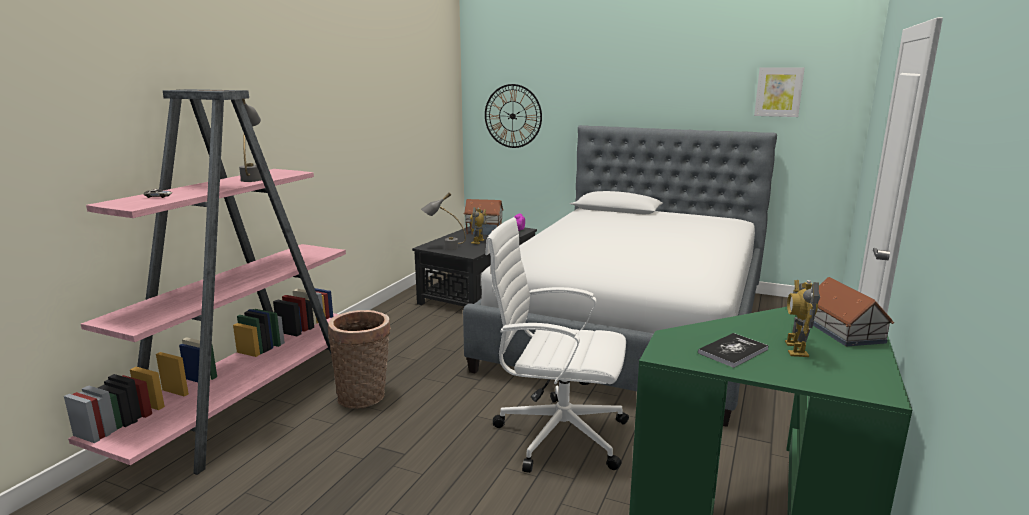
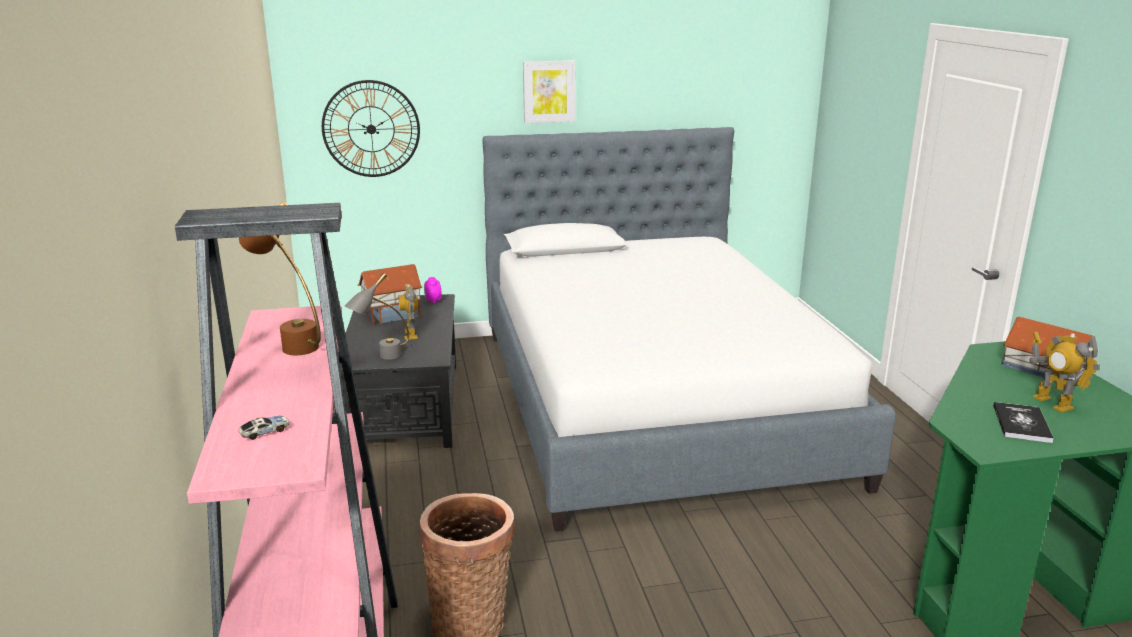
camera: 35 degrees left, 5 degrees up
grey table lamp [239,99,262,182] -> brown table lamp [239,202,321,355]
white office chair [485,217,629,473] -> none
picture [754,67,805,117] -> picture moved to [523,60,575,123]

